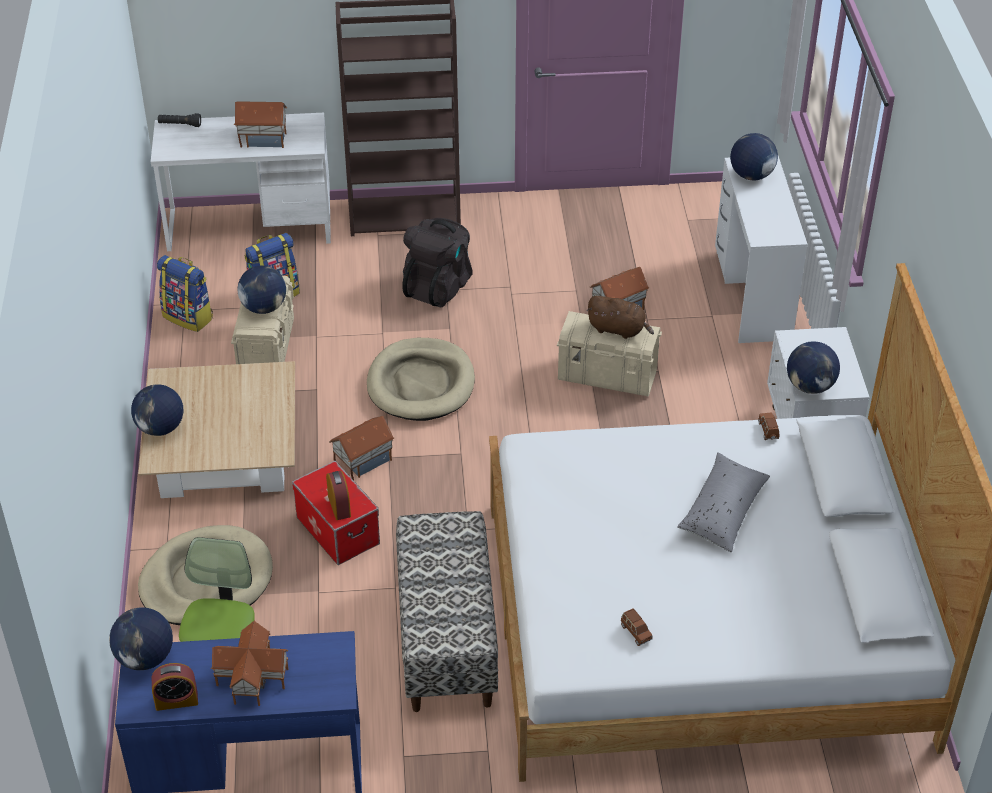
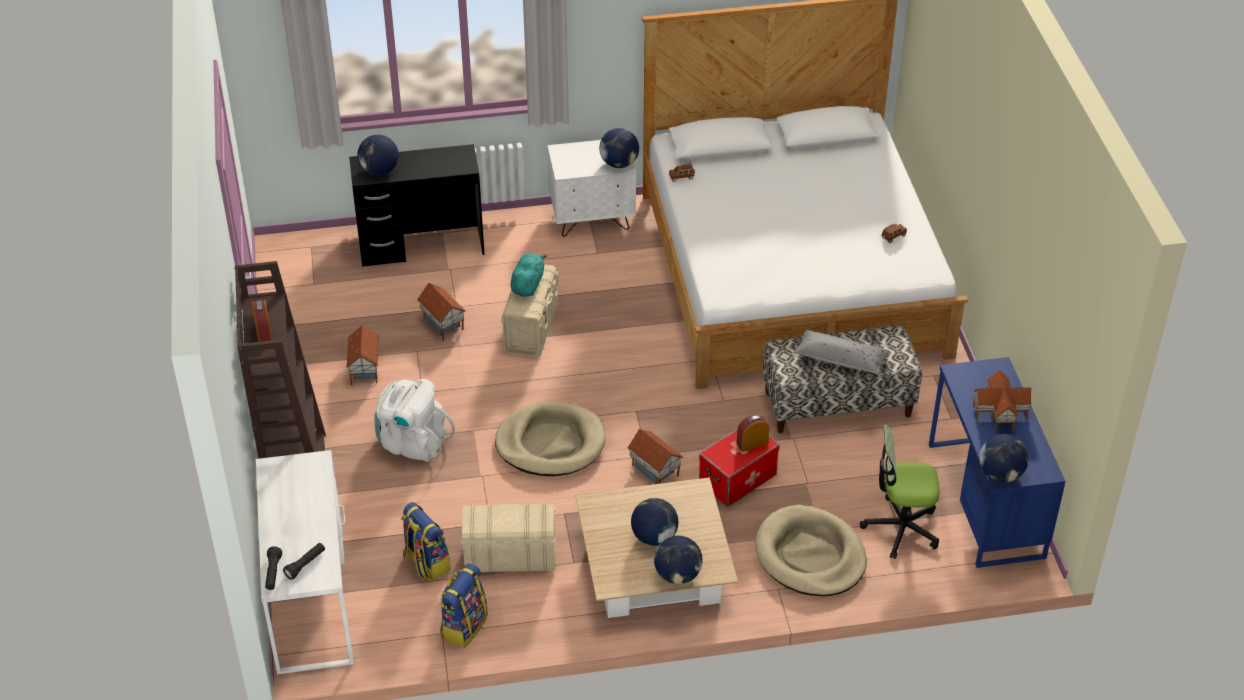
camera: 95 degrees left, 0 degrees up
alarm clock [152,663,198,711] -> alarm clock moved to [252,300,272,342]
toy house [234,101,287,148] -> toy house moved to [346,325,379,385]
globe [237,266,286,314] -> globe moved to [631,498,679,546]
black backpack [402,218,472,307] -> white backpack [374,379,455,462]
brown plush toy [587,296,654,339] -> turquoise plush toy [510,253,547,297]
grey pillow [677,452,770,552] -> grey pillow moved to [793,329,889,374]
white desk [715,156,807,343] -> black desk [349,144,485,267]
none -> black flashlight [283,543,325,580]

